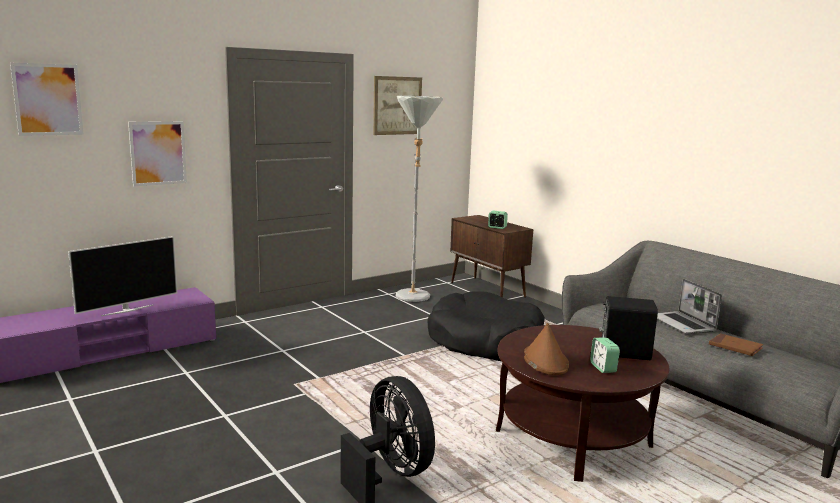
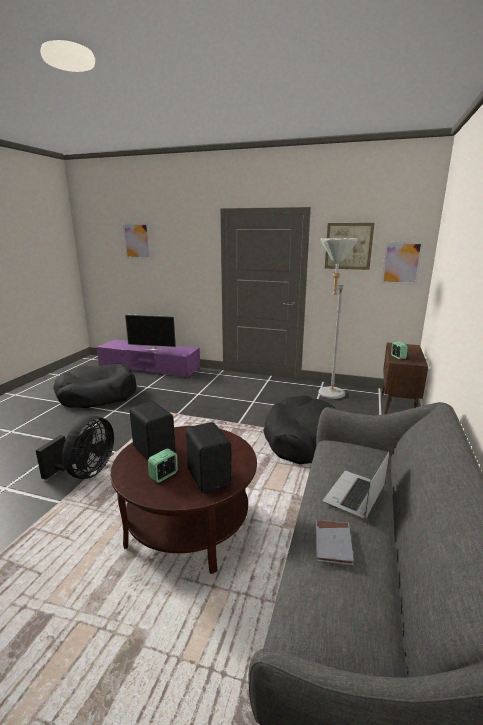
camera: 55 degrees right, 5 degrees up
picture [128,121,187,186] -> picture moved to [381,242,423,285]
brown hat [524,323,569,375] -> black speaker [129,401,176,460]
brown book [709,333,763,356] -> grey book [316,520,354,566]
none -> black dog bed [53,363,137,408]

